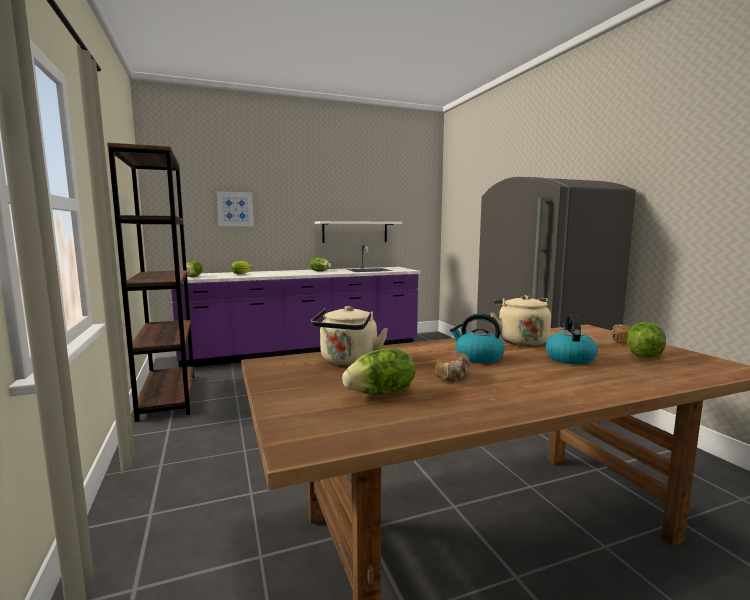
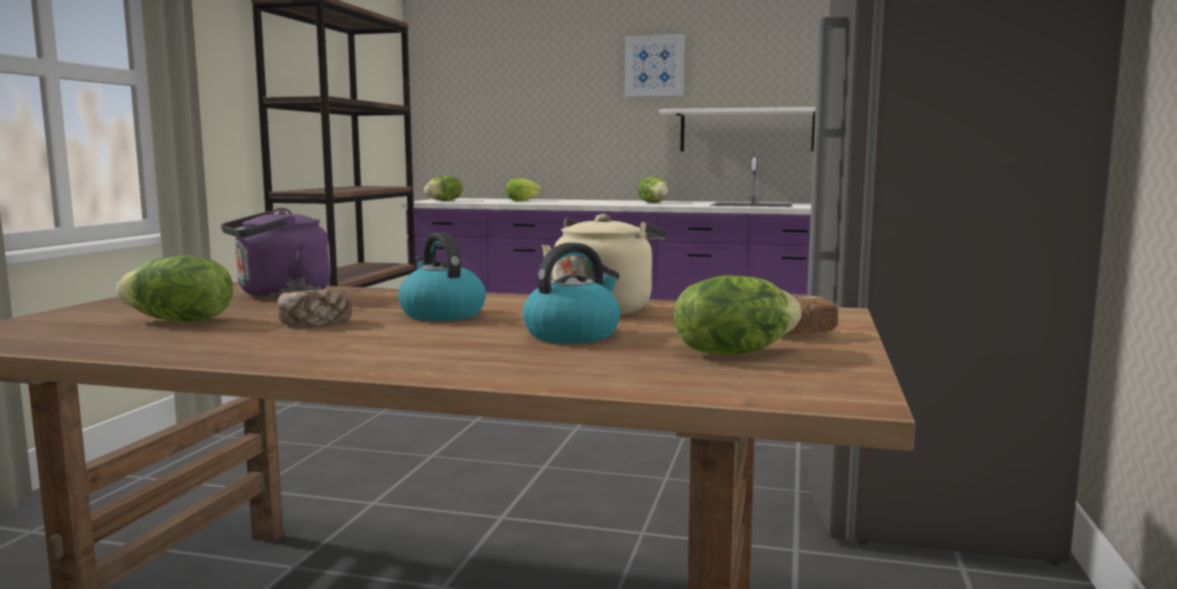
camera: 35 degrees right, 0 degrees up
picture [217,191,254,226] -> picture moved to [625,34,685,97]
beige kettle [311,306,388,366] -> purple kettle [221,208,331,298]

